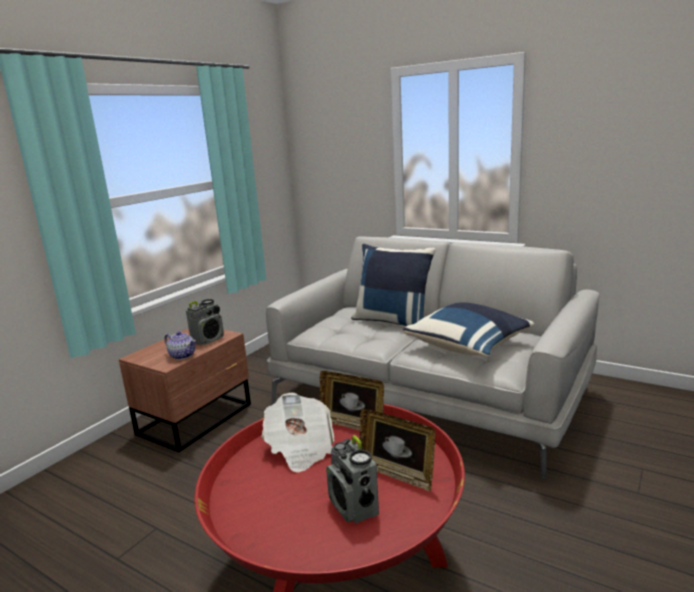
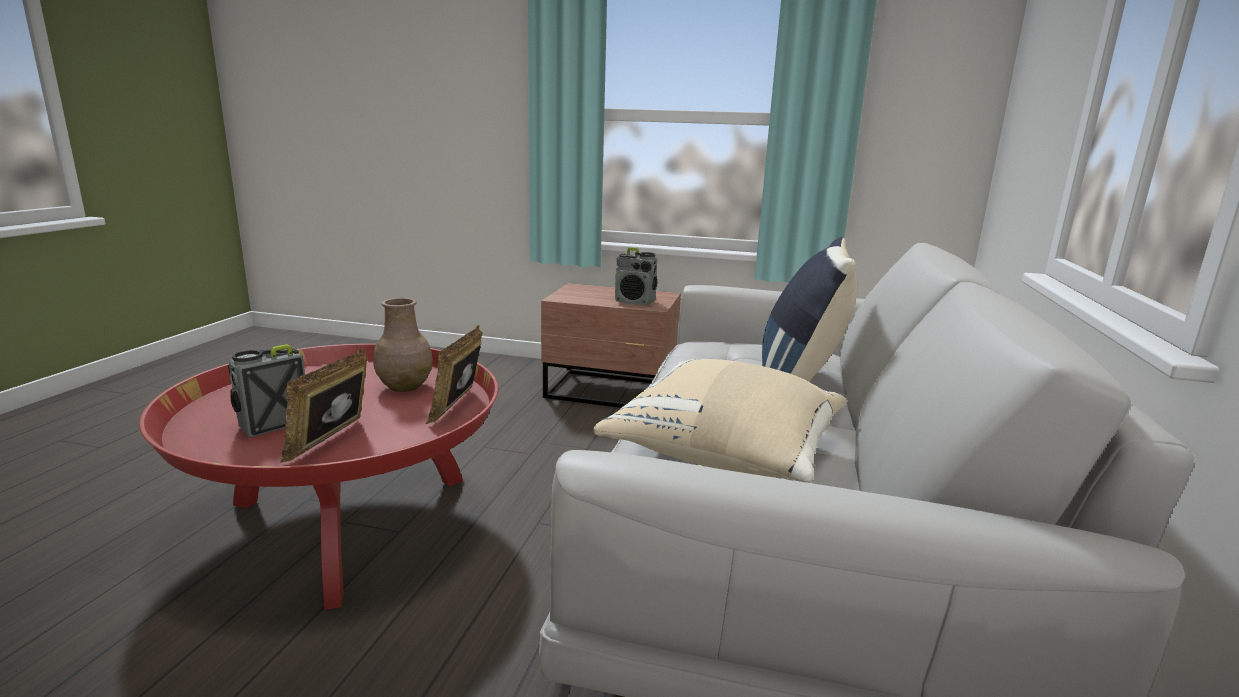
camera: 70 degrees right, 0 degrees up
teapot [164,331,196,360] -> none
newspaper [262,393,335,473] -> brown vase [373,298,433,392]
blue pillow [403,302,534,357] -> beige pillow [594,359,847,483]

